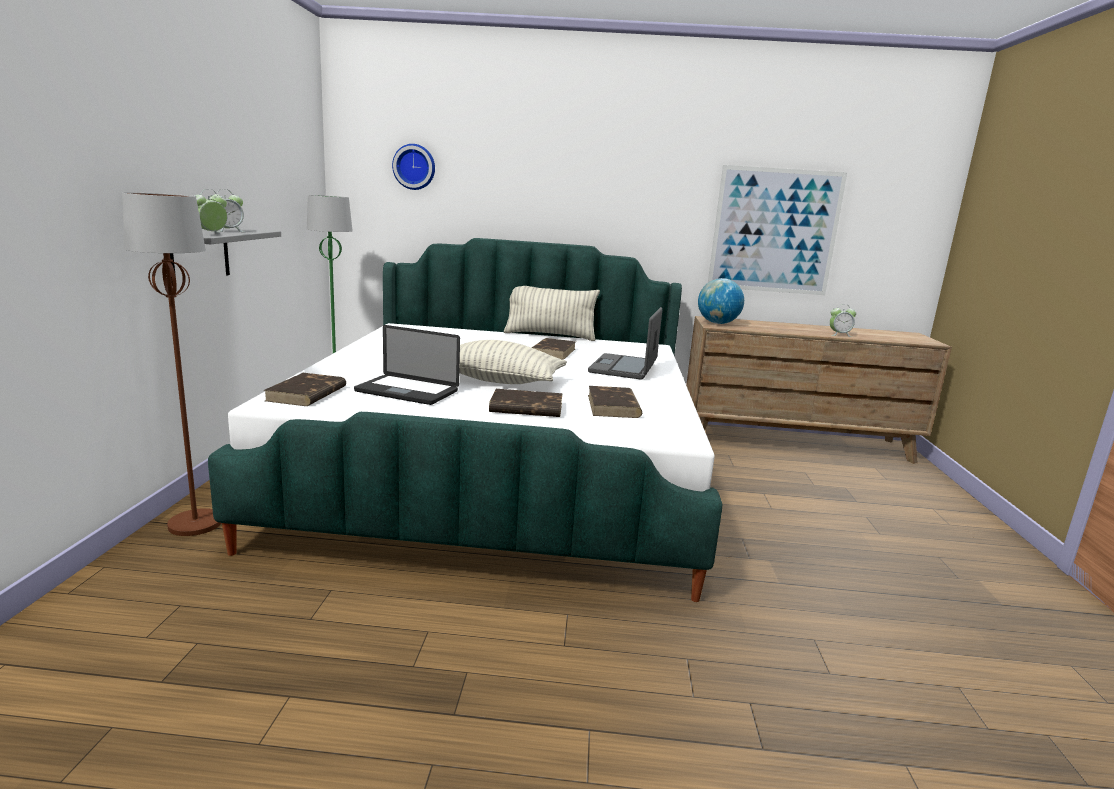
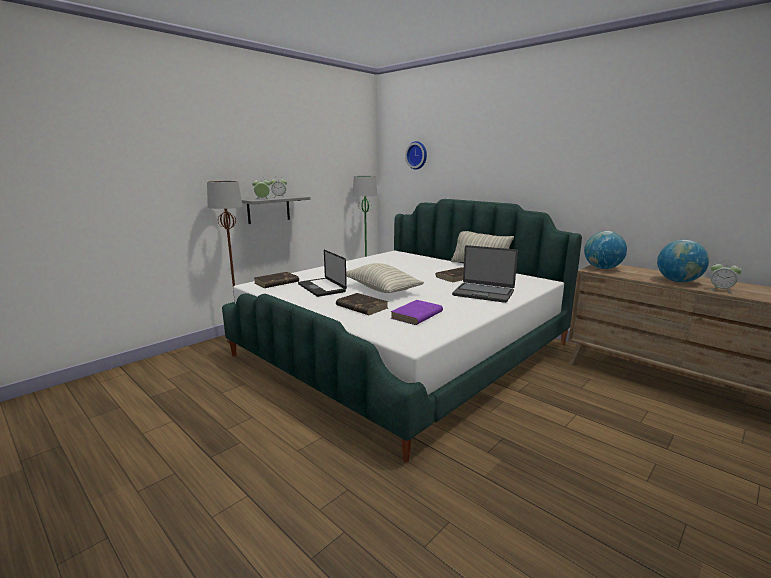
camera: 40 degrees right, 0 degrees up
laptop [588,307,662,380] -> laptop turned 120 degrees counterclockwise [452,245,518,303]
brown book [588,386,642,418] -> purple book [390,300,443,325]
picture [708,165,847,295] -> none
none -> globe [657,240,709,282]

